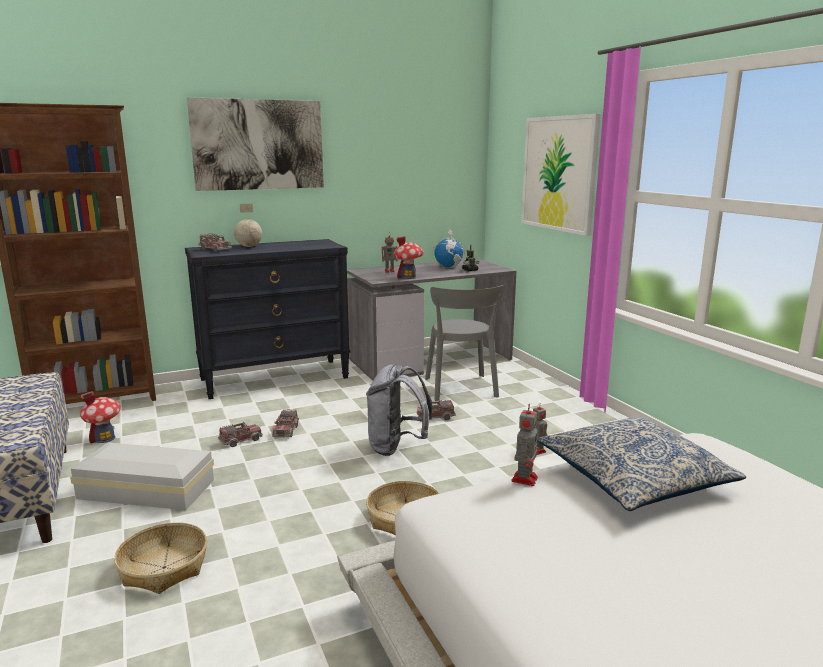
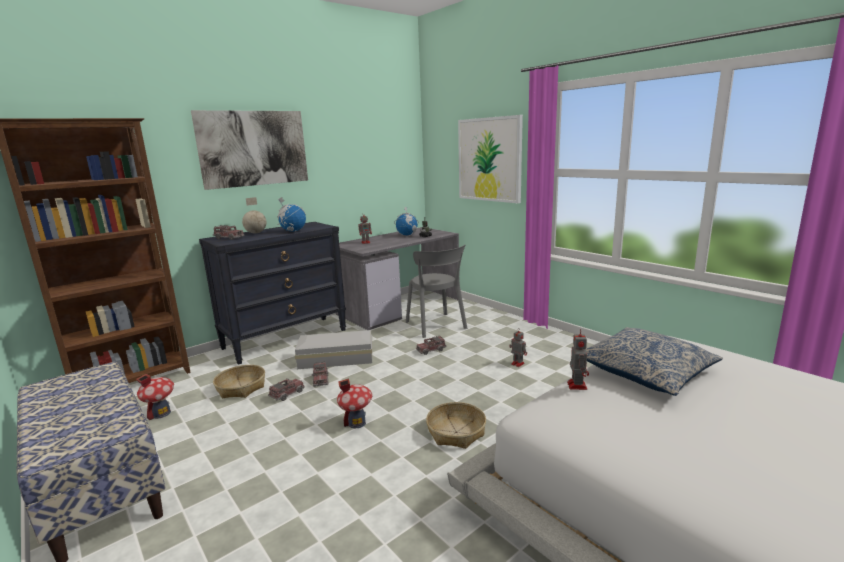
camera: 15 degrees left, 0 degrees up
white storage box [70,442,214,510] -> white storage box moved to [295,330,372,369]
basket [114,522,207,594] -> basket moved to [213,365,265,398]
grey backpack [366,364,433,456] -> none
toy house [394,236,424,279] -> toy house moved to [337,379,372,428]
none -> globe [277,197,306,232]

